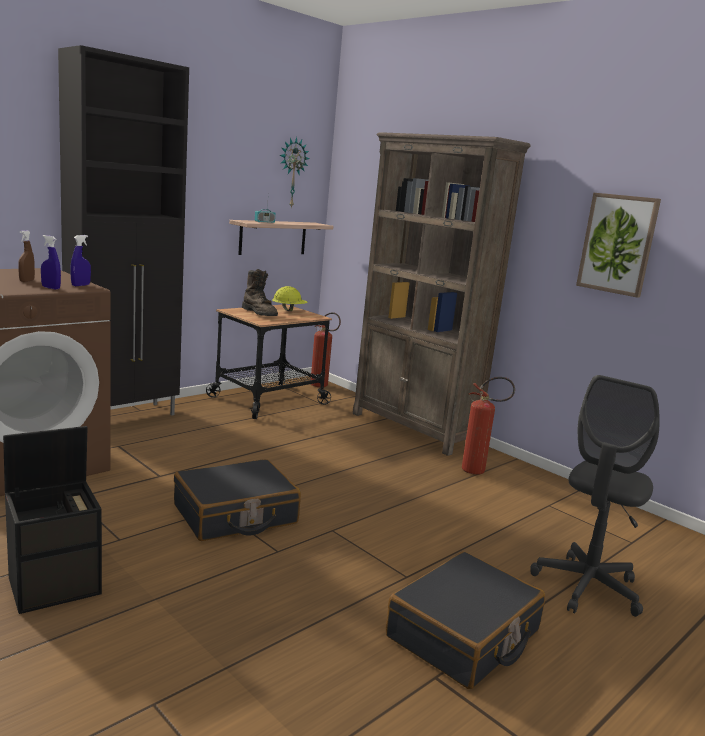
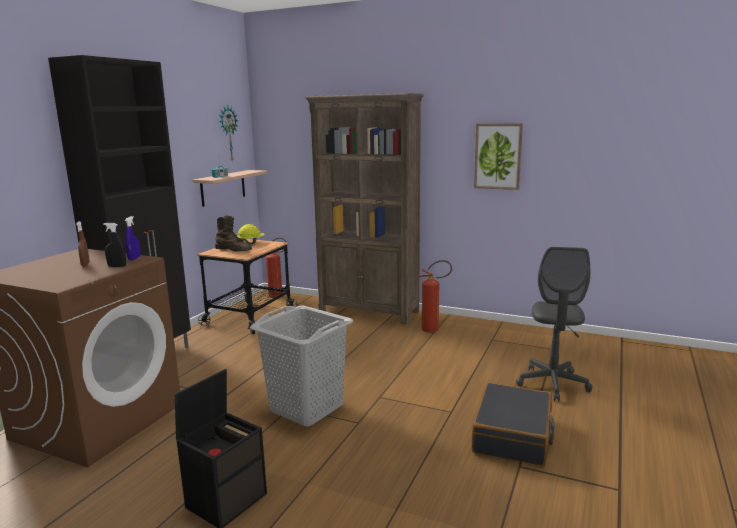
camera: 20 degrees left, 0 degrees up
blue spray bottle [41,235,61,290] -> black spray bottle [103,223,126,267]
black suitcase [174,459,301,541] -> grey laundry basket [250,305,353,427]

